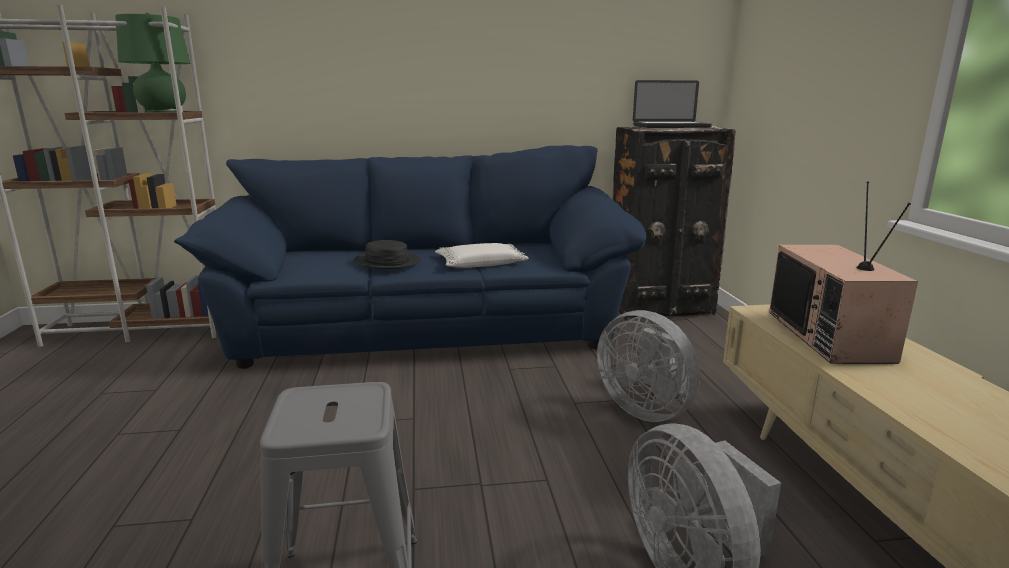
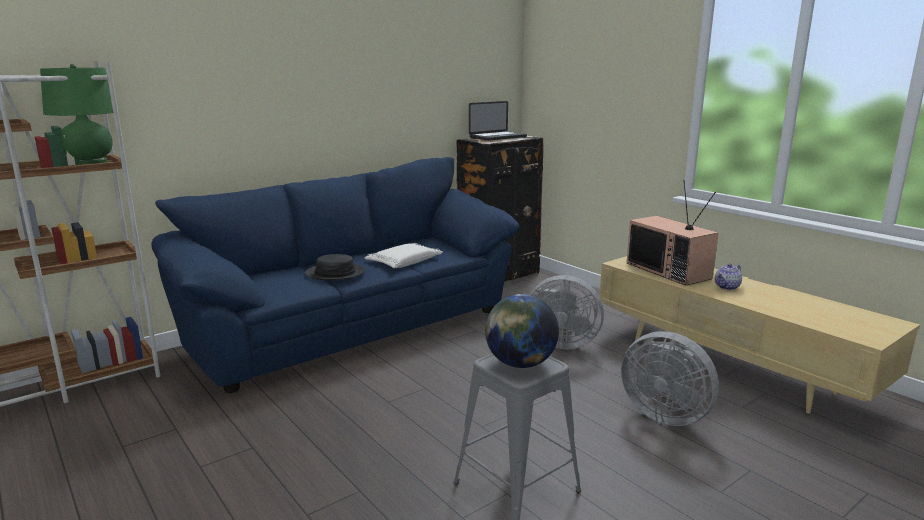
camera: 30 degrees left, 0 degrees up
none -> globe [485,294,559,368]
none -> teapot [715,263,742,290]

